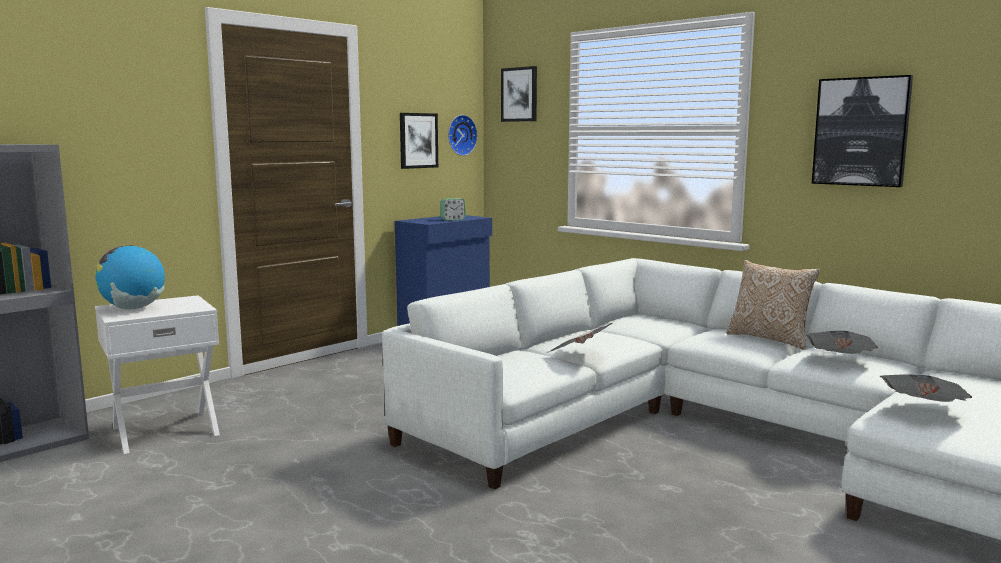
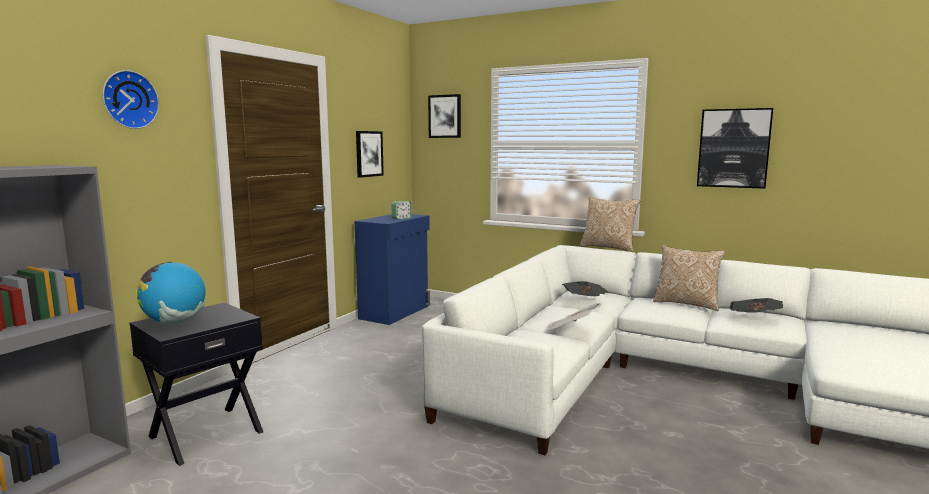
camera: 15 degrees left, 0 degrees up
white side table [95,295,220,454] -> black side table [130,303,263,466]
wall clock [448,115,478,156] -> wall clock moved to [102,70,159,129]
newspaper [879,374,972,402] -> newspaper moved to [562,281,607,296]
none -> pillow [580,197,641,252]

